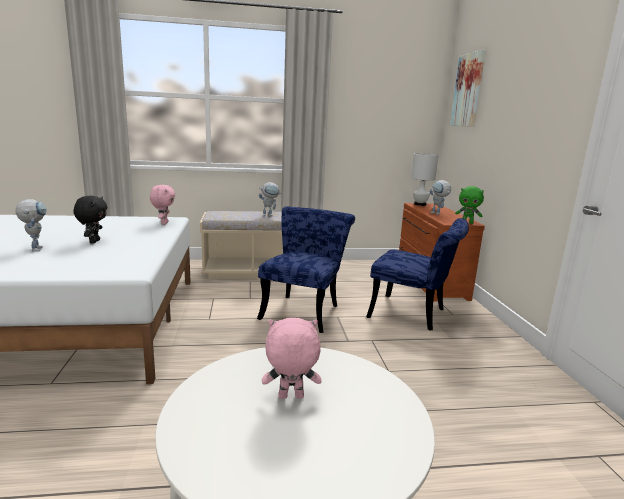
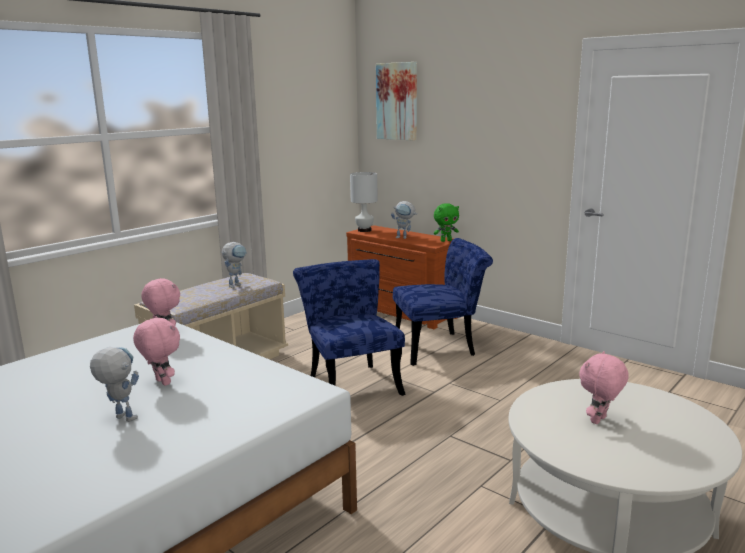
camera: 40 degrees left, 0 degrees up
black plush toy [73,196,108,244] -> pink plush toy [133,316,180,386]

